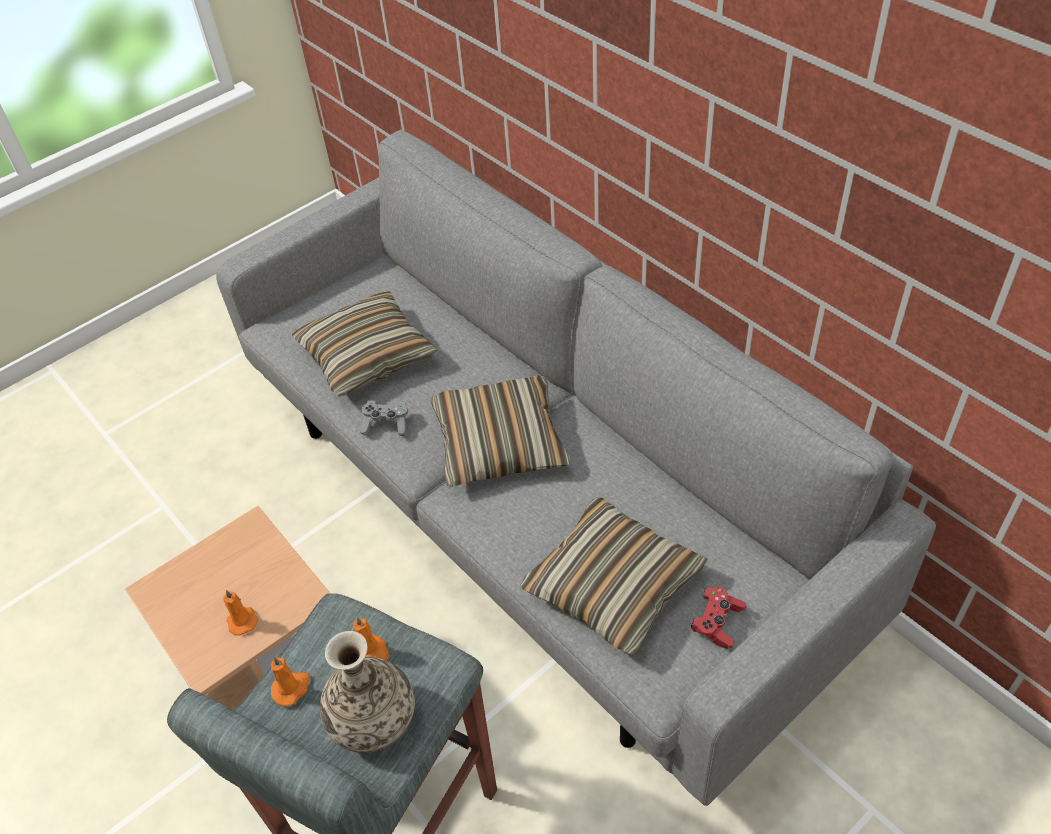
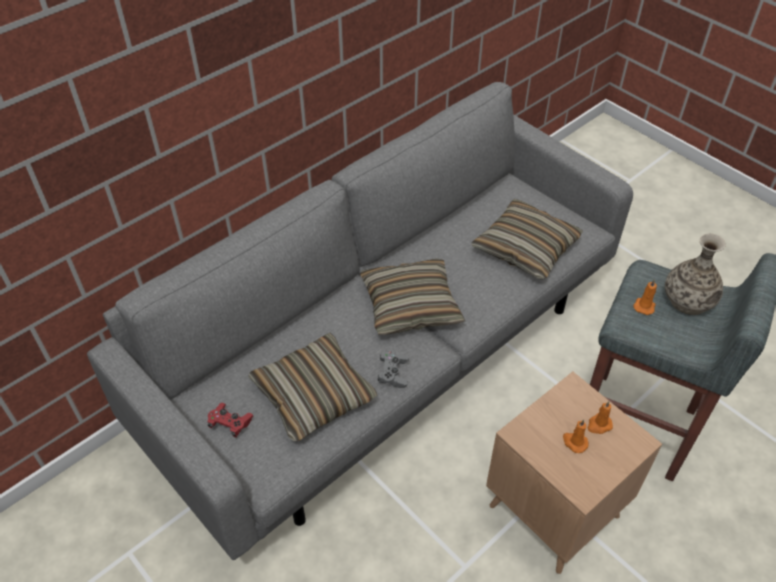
camera: 95 degrees left, 0 degrees up
orange candle [271,656,310,706] -> orange candle moved to [563,419,588,453]
red game controller [691,587,746,649] -> red game controller moved to [207,403,253,438]

